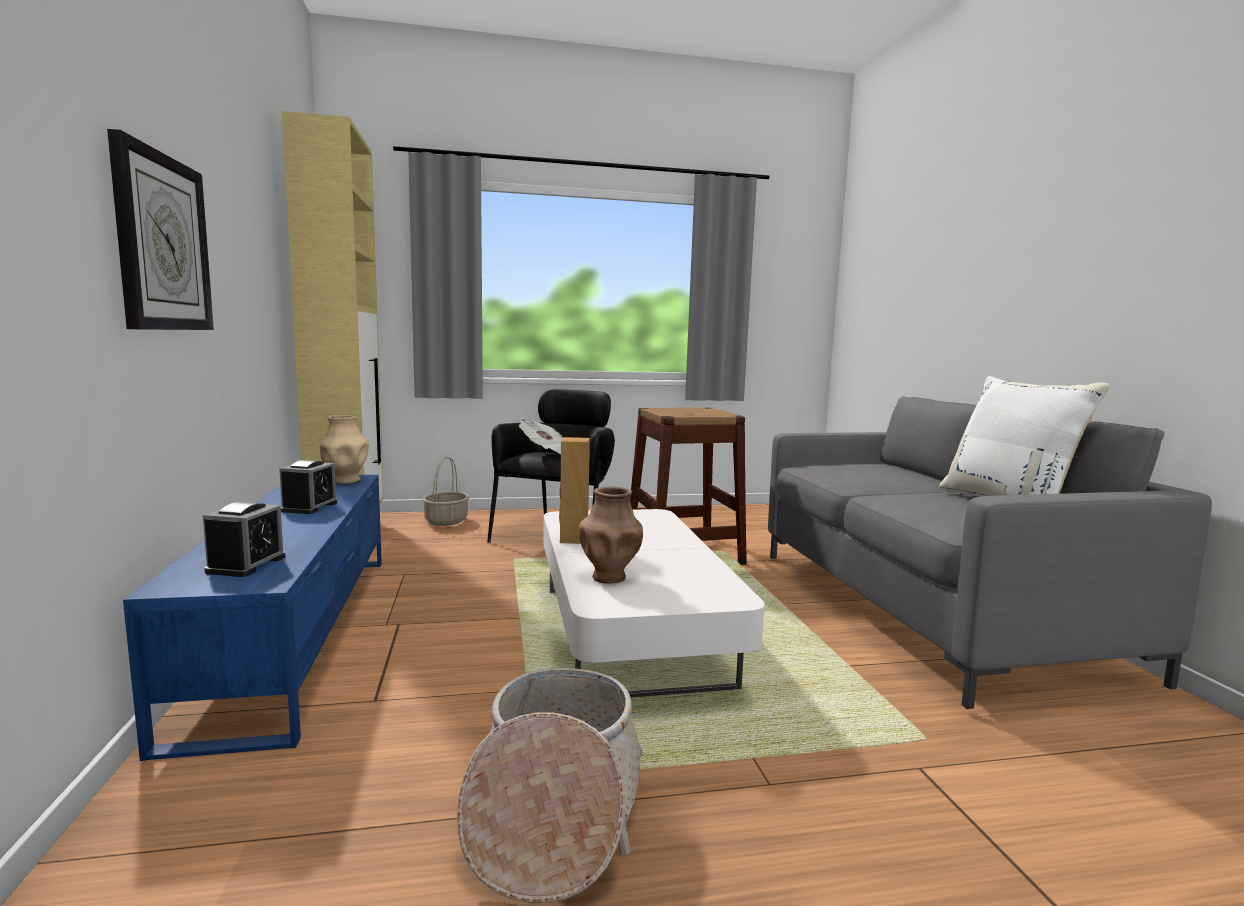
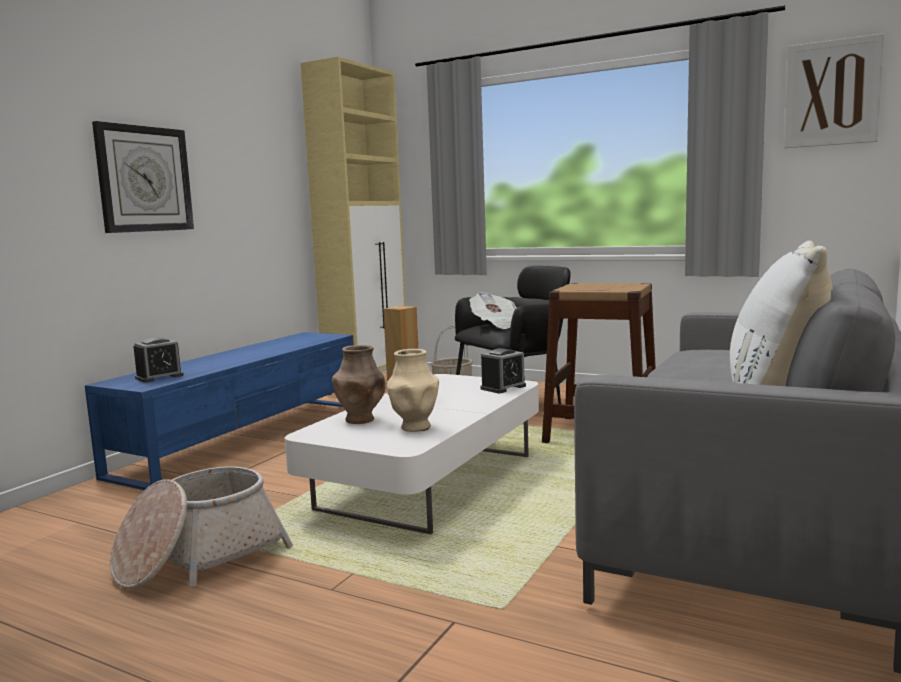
camera: 40 degrees right, 0 degrees up
alarm clock [279,460,337,514] -> alarm clock moved to [480,348,526,393]
beige vase [320,415,369,484] -> beige vase moved to [387,349,439,432]
none -> picture [784,33,884,148]

